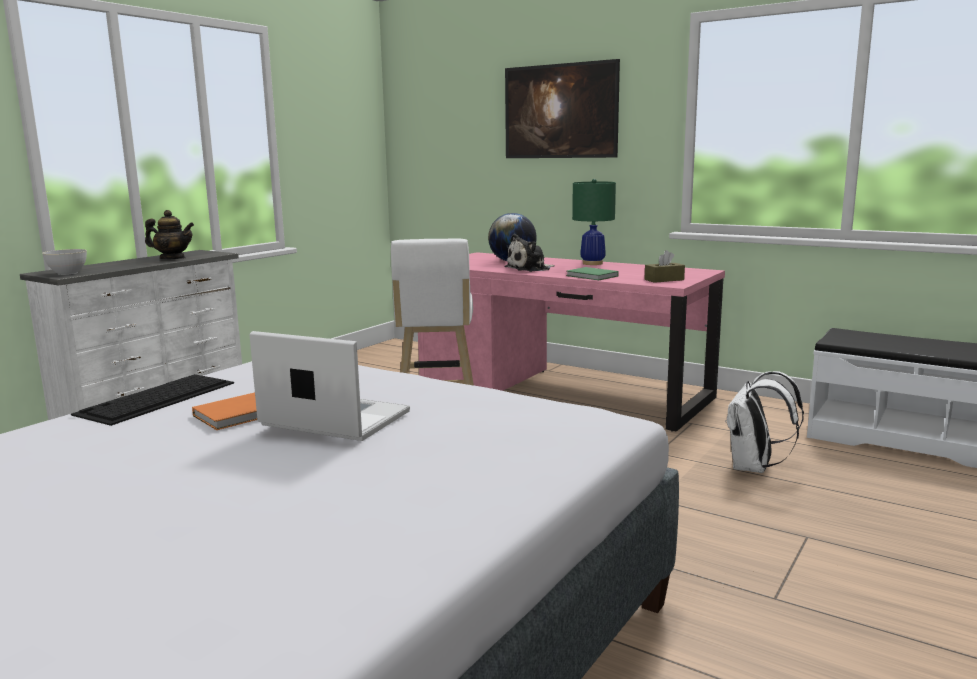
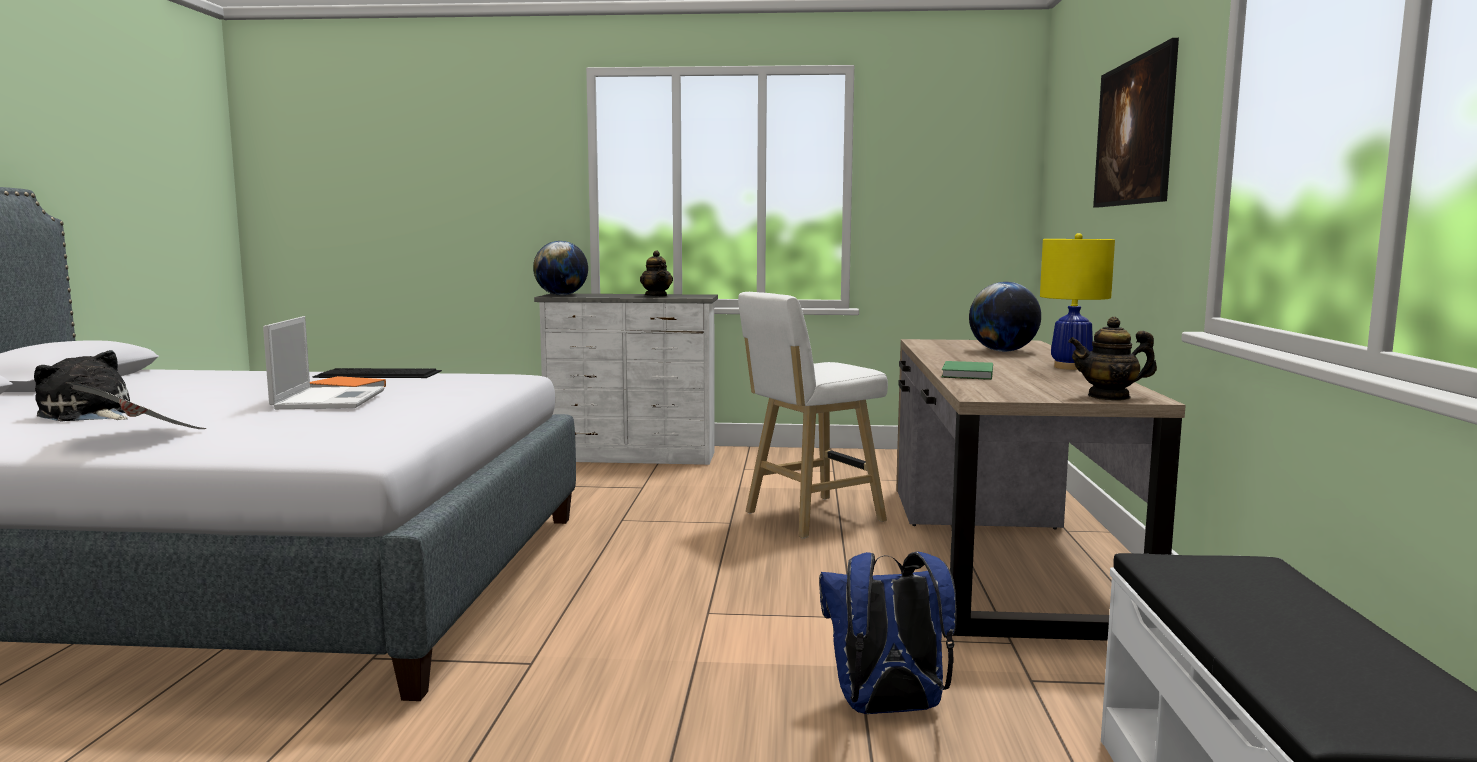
camera: 60 degrees right, 5 degrees down
grey bowl [42,249,87,275] -> globe [533,241,588,295]
pink desk [418,252,725,432] -> brown desk [896,339,1186,641]
plush toy [505,234,554,272] -> plush toy moved to [34,350,130,421]
green table lamp [572,179,616,265] -> yellow table lamp [1040,233,1115,370]
brown tissue box [644,250,685,283] -> none
white backpack [725,371,804,473] -> blue backpack [819,552,957,714]
none -> newspaper [66,382,206,429]
none -> teapot [1068,317,1157,401]

